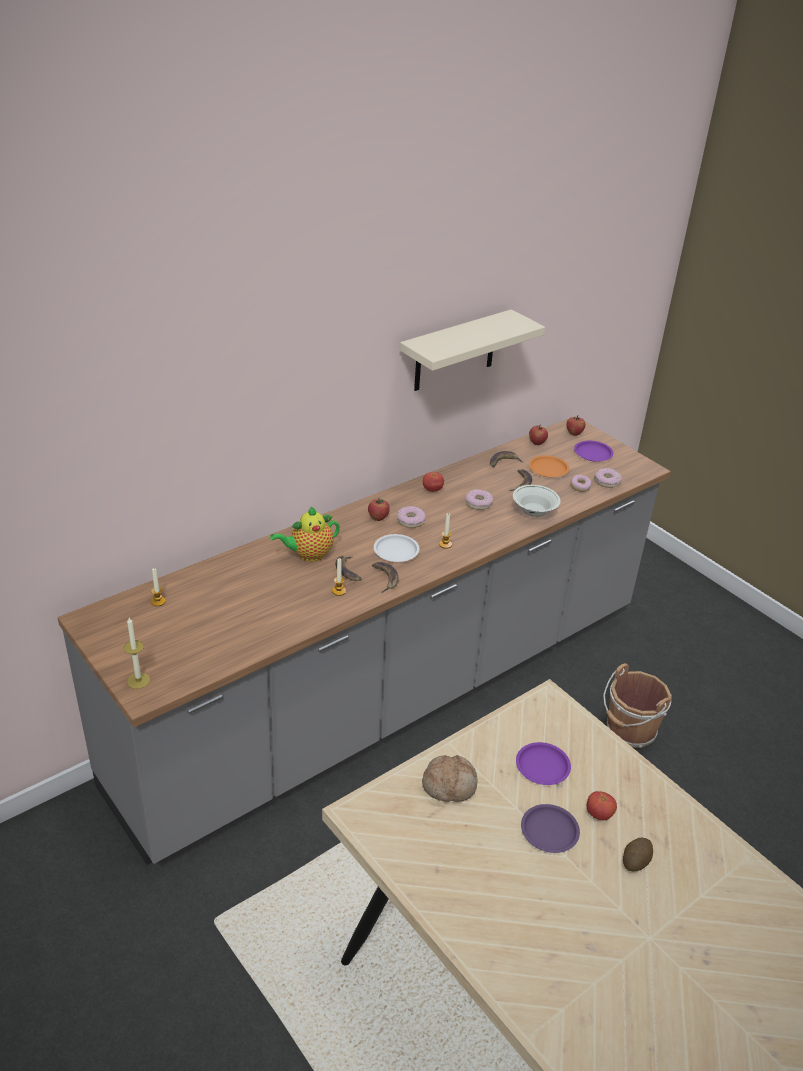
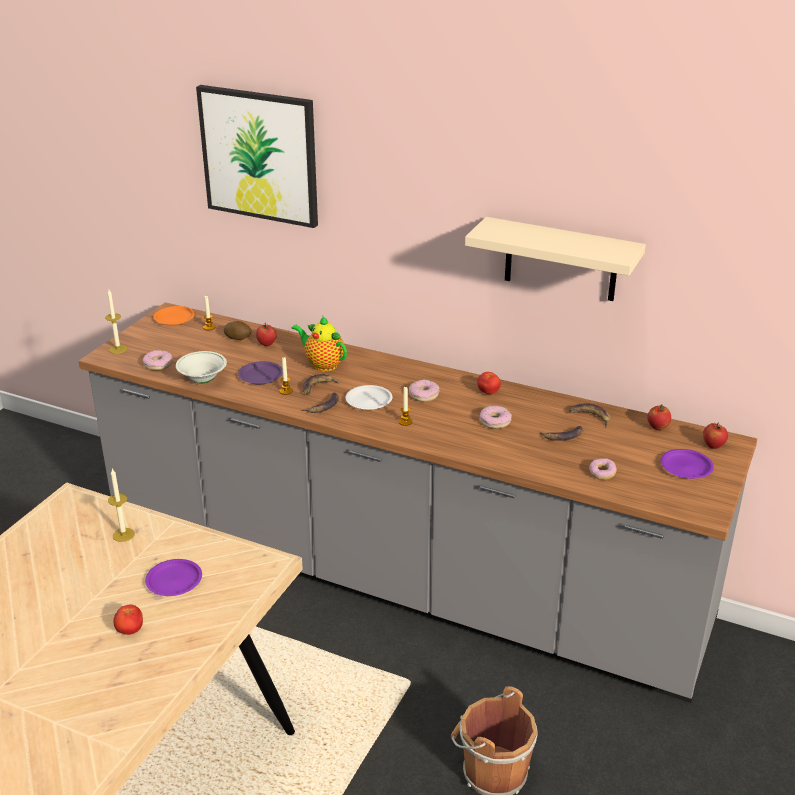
camera: 65 degrees right, 5 degrees down
apple [368,498,390,521] -> apple moved to [256,323,277,346]
bread [422,755,477,802] -> candle [108,469,135,542]
white bowl [513,485,561,517] -> white bowl moved to [176,351,227,383]
purple plate [521,804,580,853] -> purple plate moved to [238,361,283,384]
orange plate [529,455,569,478] -> orange plate moved to [153,306,195,325]
donut [594,468,622,488] -> donut moved to [143,350,172,371]
potato [623,838,653,872] -> potato moved to [224,321,252,340]
none -> picture [196,85,318,228]

